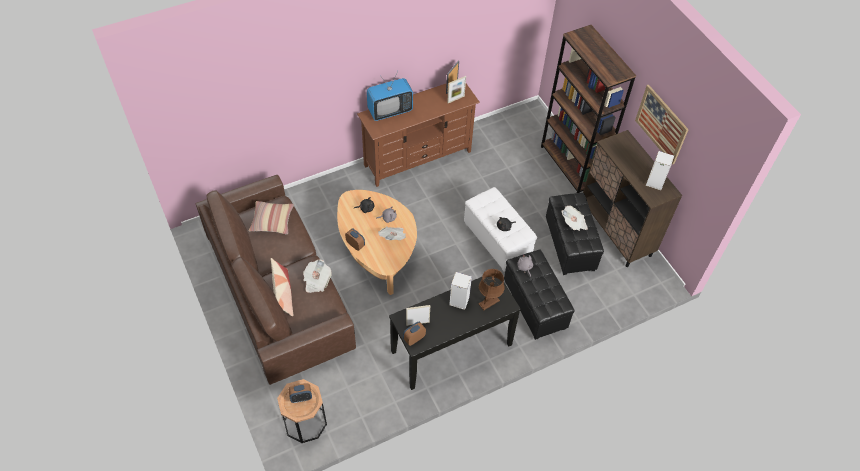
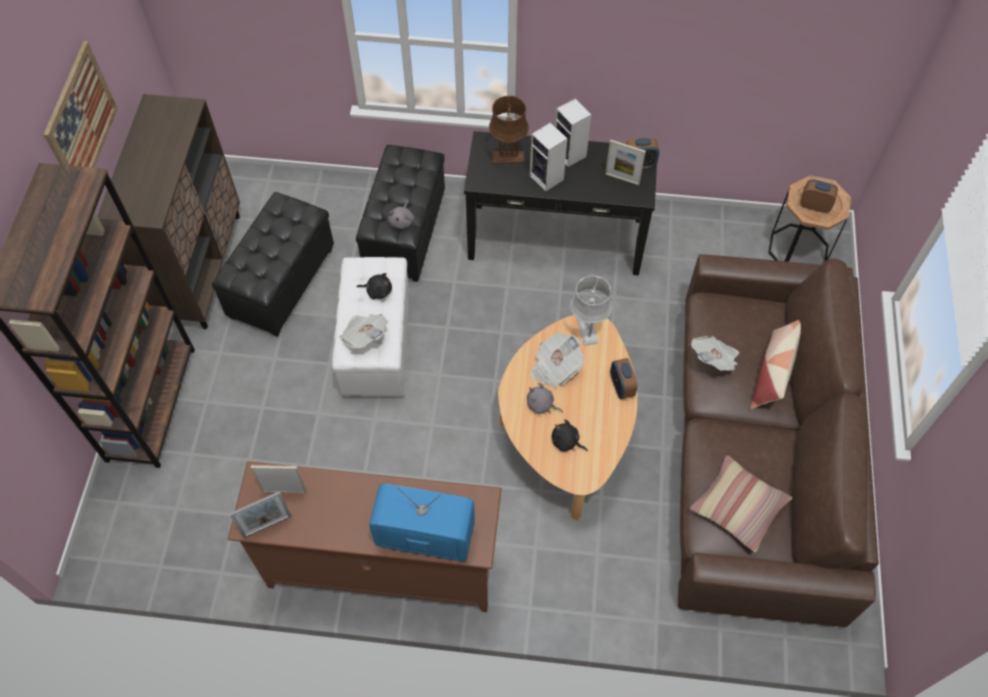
camera: 145 degrees left, 5 degrees up
newspaper [562,206,588,231] -> newspaper moved to [339,314,388,349]
speaker [646,151,674,190] -> speaker moved to [555,98,591,167]
none -> grey table lamp [570,276,612,345]

